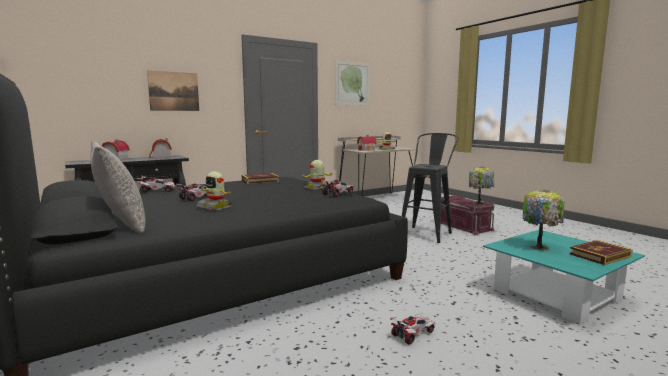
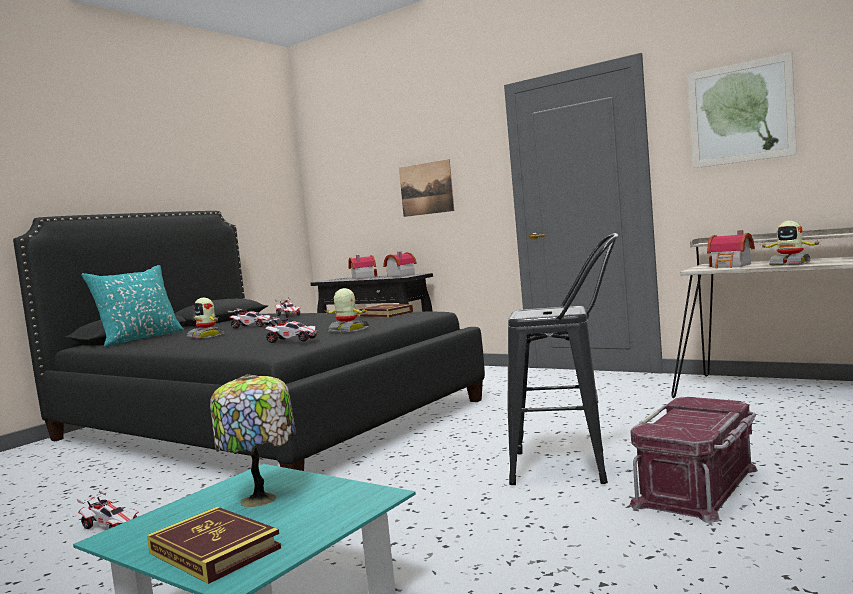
camera: 70 degrees right, 5 degrees down
grey pillow [91,140,146,233] -> turquoise pillow [81,265,184,347]
toy robot [197,171,233,210] -> toy robot turned 60 degrees counterclockwise [187,297,224,338]
table lamp [469,166,494,206] -> none

